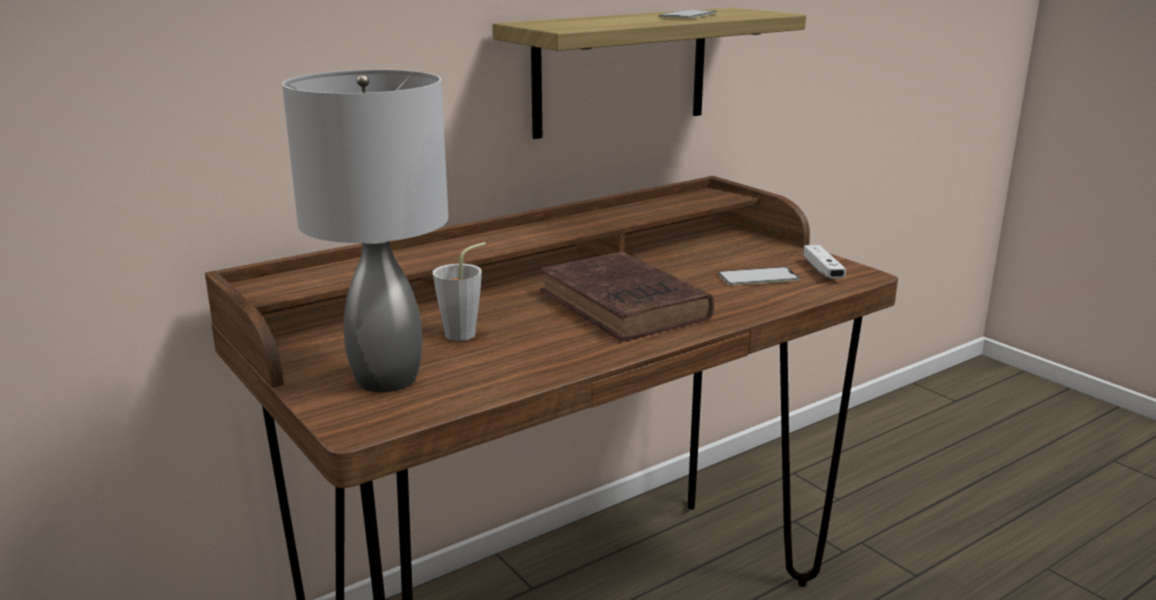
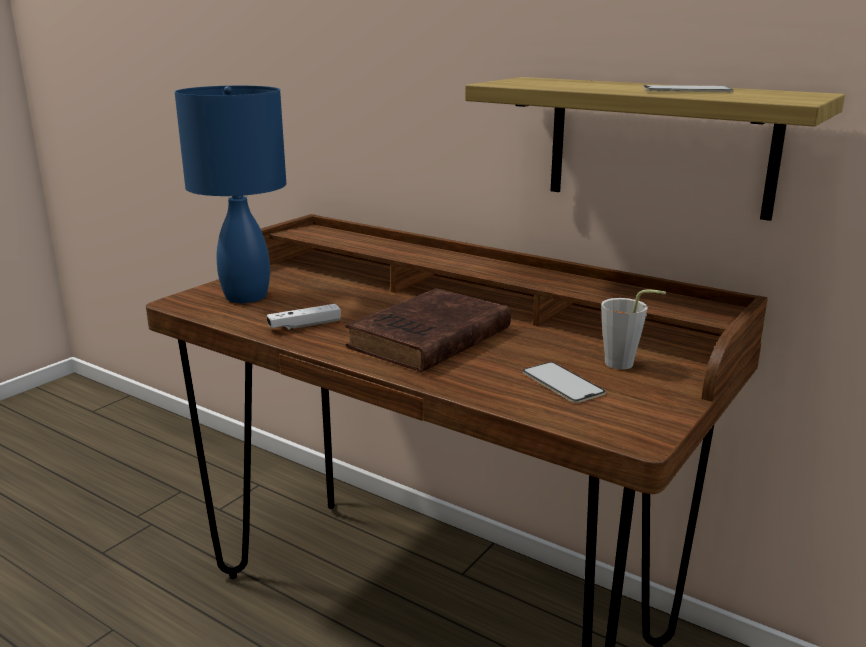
camera: 70 degrees right, 0 degrees up
grey table lamp [282,70,449,392] -> blue table lamp [175,86,286,303]
grey cup [433,242,486,341] -> grey cup moved to [601,289,666,370]
white game controller [803,245,846,279] -> white game controller moved to [267,304,341,329]

